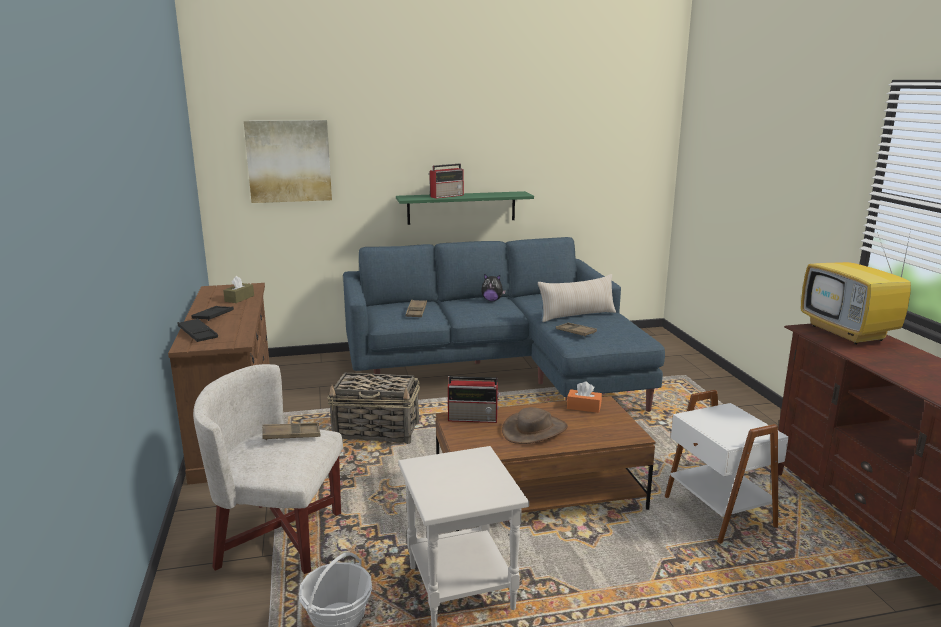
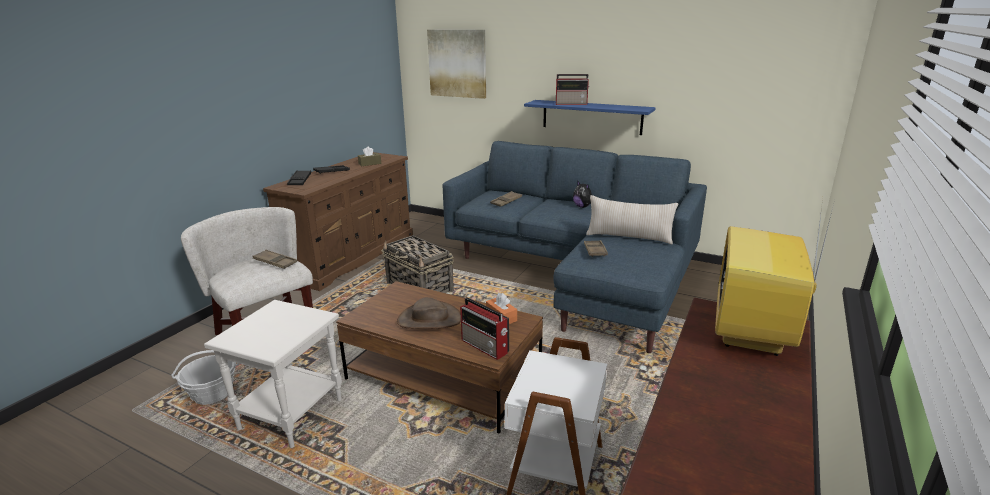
camera: 40 degrees right, 5 degrees up
green shelf [396,191,534,225] -> blue shelf [524,100,656,135]
radio [448,376,500,423] -> radio moved to [460,297,509,360]

